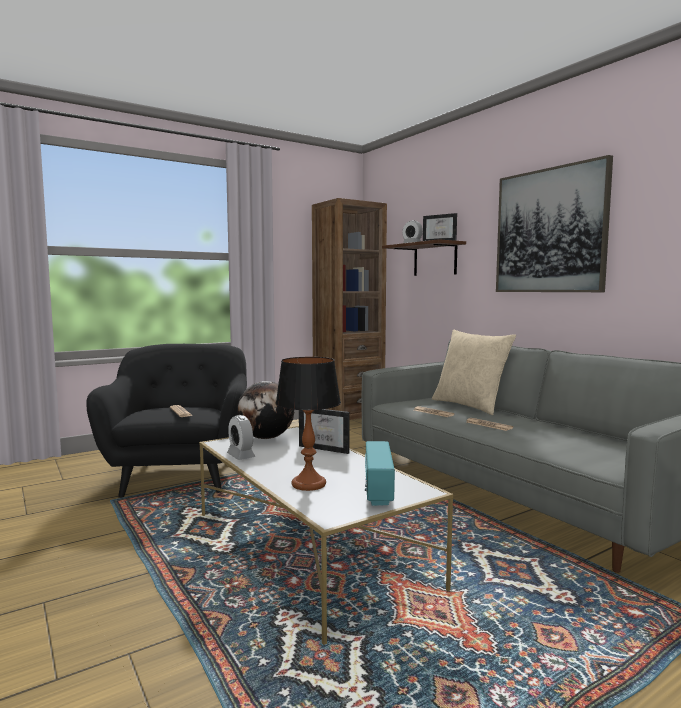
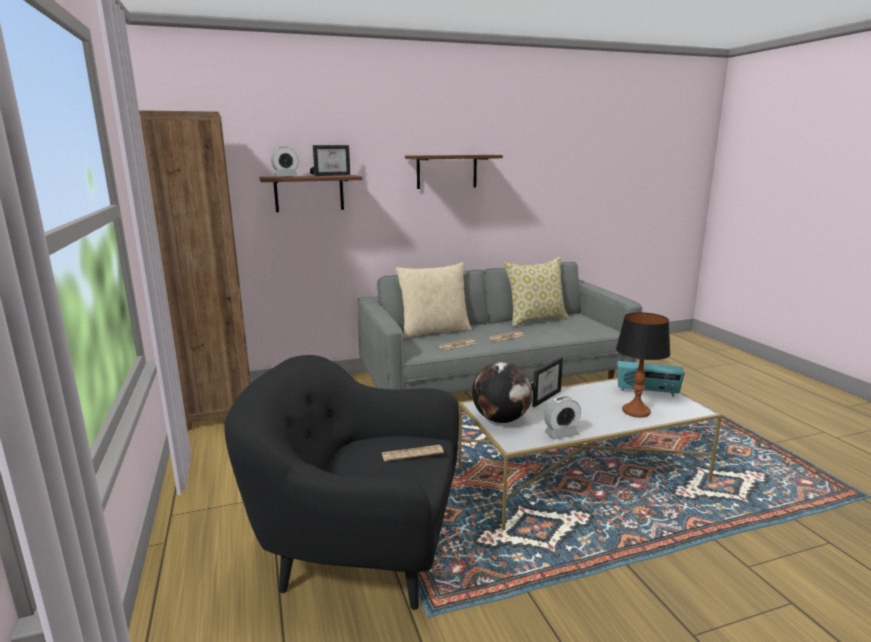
camera: 75 degrees left, 10 degrees up
picture [496,155,613,292] -> brown shelf [405,155,503,189]
none -> pillow [504,257,569,327]

